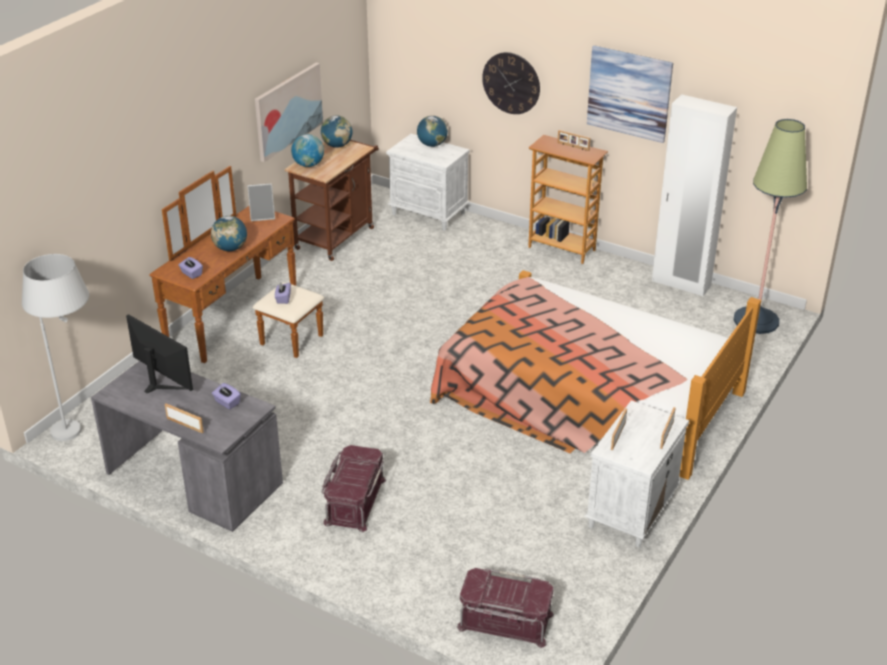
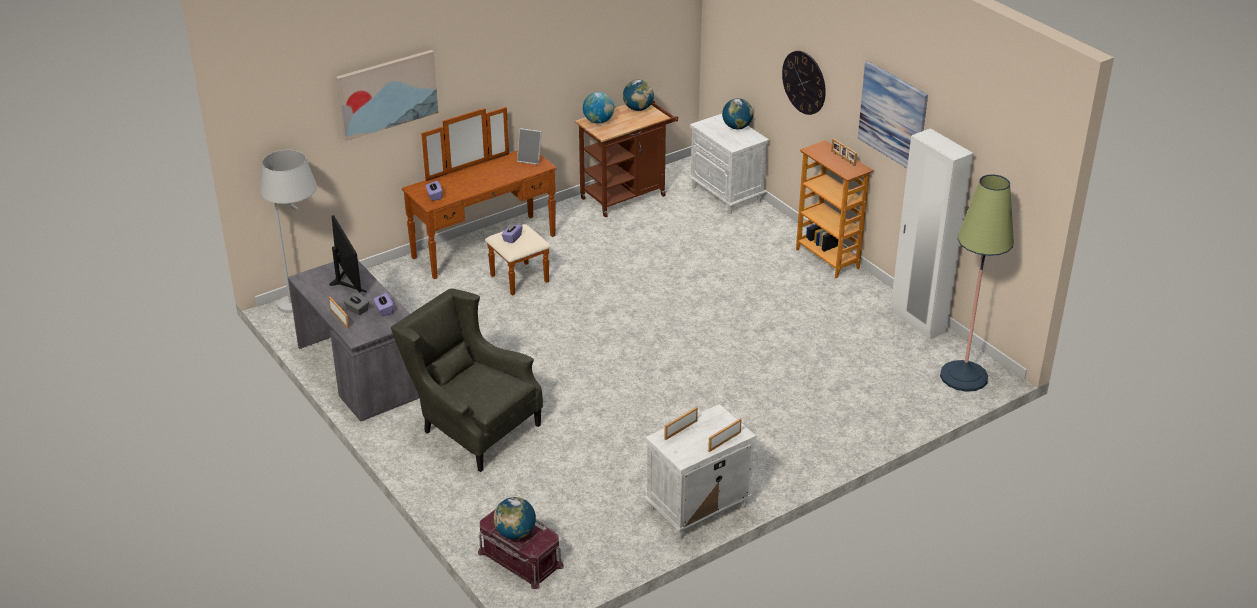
camera: 25 degrees right, 0 degrees up
globe [211,216,247,251] -> globe moved to [493,497,536,540]
picture [255,62,323,162] -> picture moved to [336,50,439,141]
red storage box [321,445,386,532] -> grey armchair [391,289,543,472]
bed [430,270,761,480] -> none
none -> grey tissue box [343,293,369,315]

